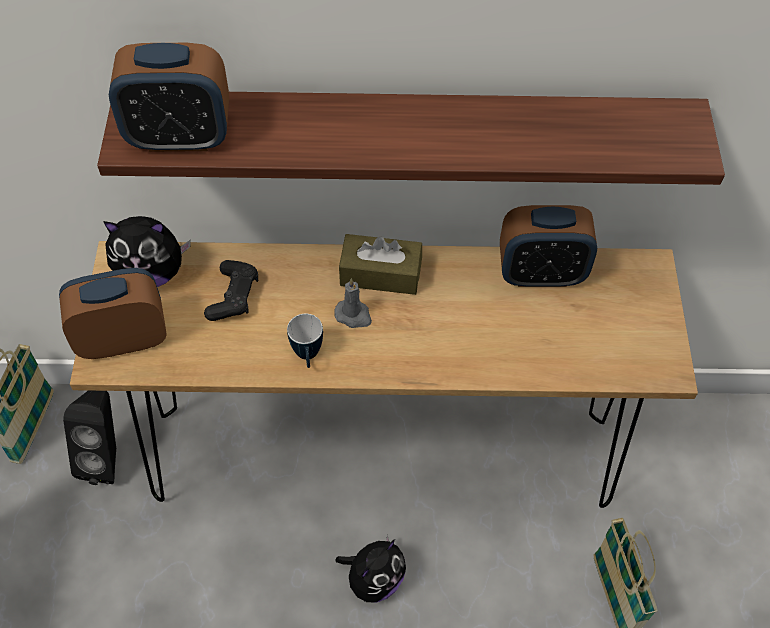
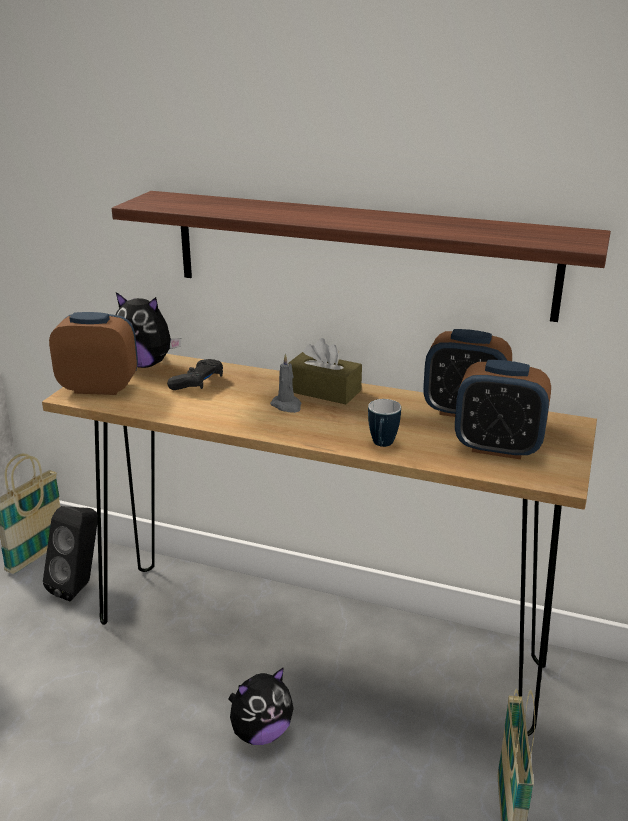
camera: 20 degrees right, 30 degrees down
alarm clock [109,43,229,152] -> alarm clock moved to [455,360,551,459]
mug [287,314,323,368] -> mug moved to [368,399,401,447]

